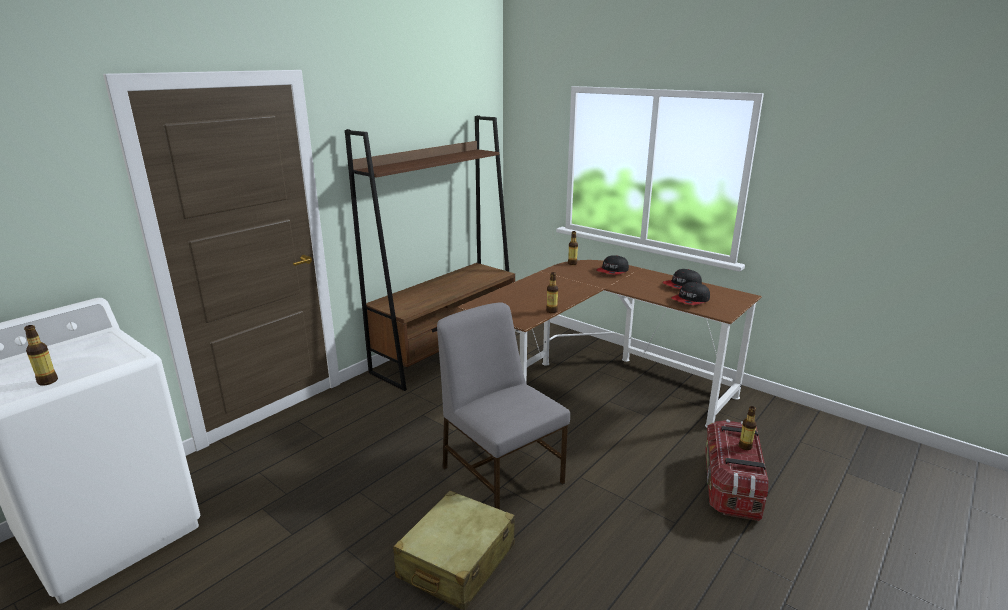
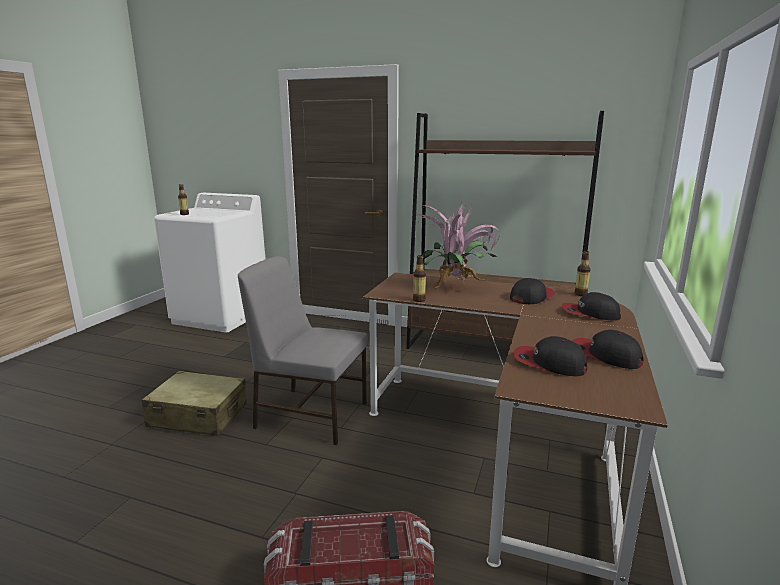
camera: 70 degrees right, 5 degrees down
grey chair [437,302,570,509] -> grey chair turned 105 degrees counterclockwise [238,256,368,445]
bottle [739,406,757,450] -> none
none -> potted plant [418,201,499,291]
none -> cap [510,278,555,304]

